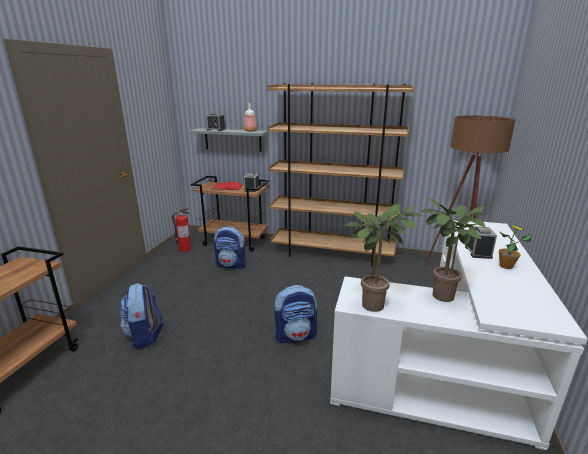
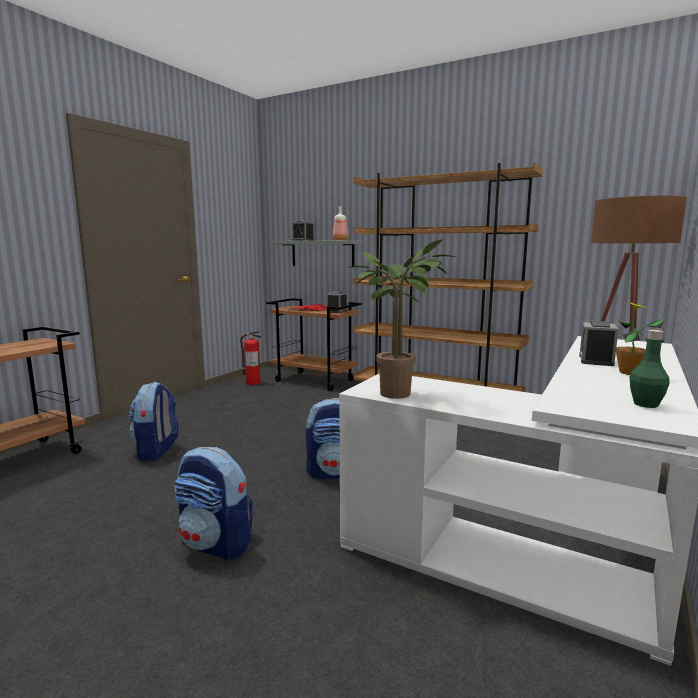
camera: 15 degrees right, 10 degrees down
backpack [214,226,246,270] -> backpack moved to [174,447,254,561]
potted plant [420,198,488,302] -> none
none -> green bottle [629,330,670,408]

